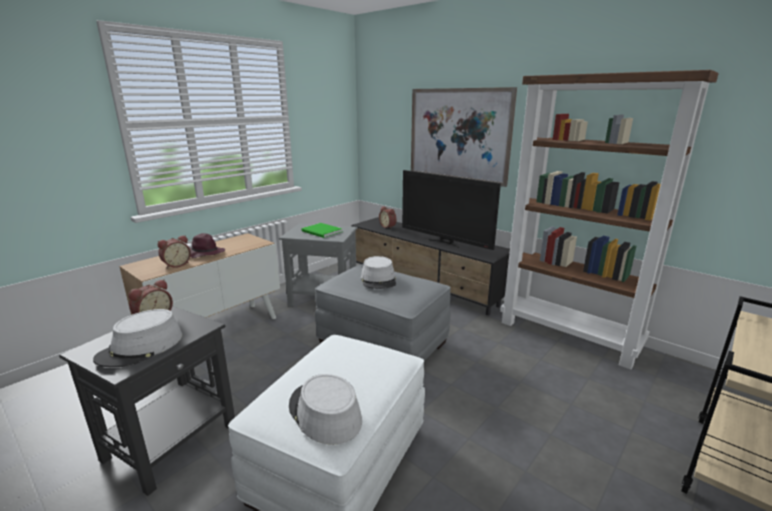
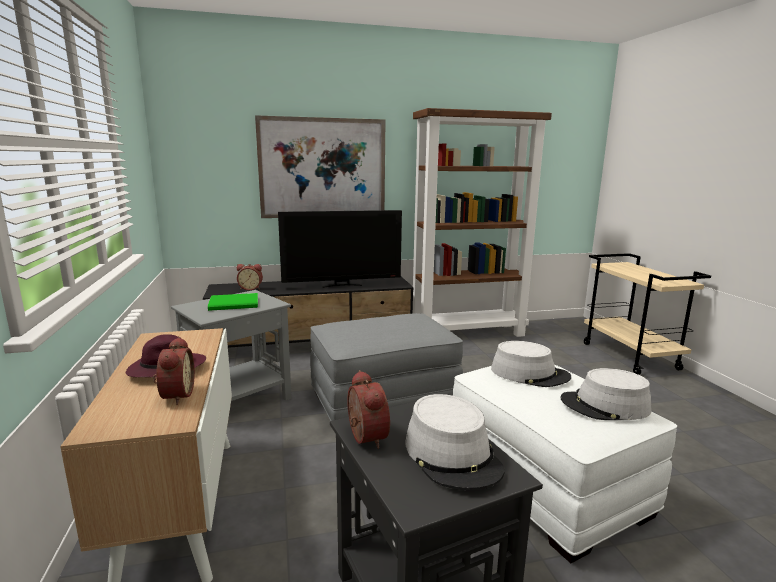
camera: 55 degrees left, 5 degrees down
grey hat [361,256,396,289] -> grey hat moved to [491,341,571,387]

